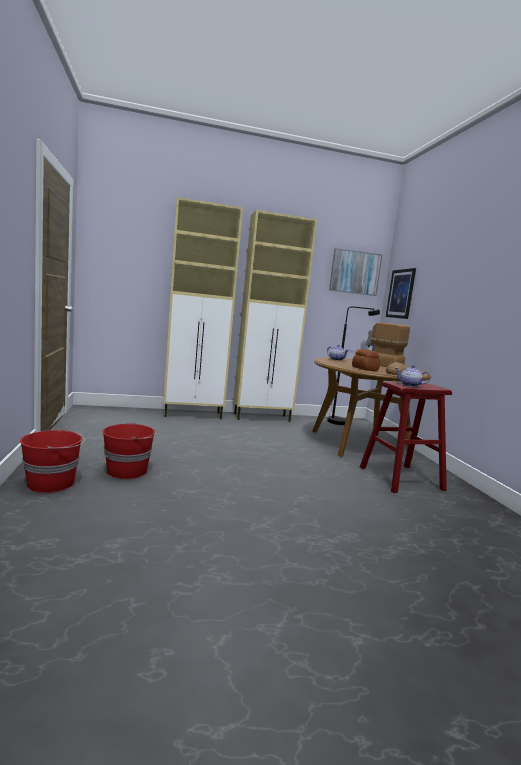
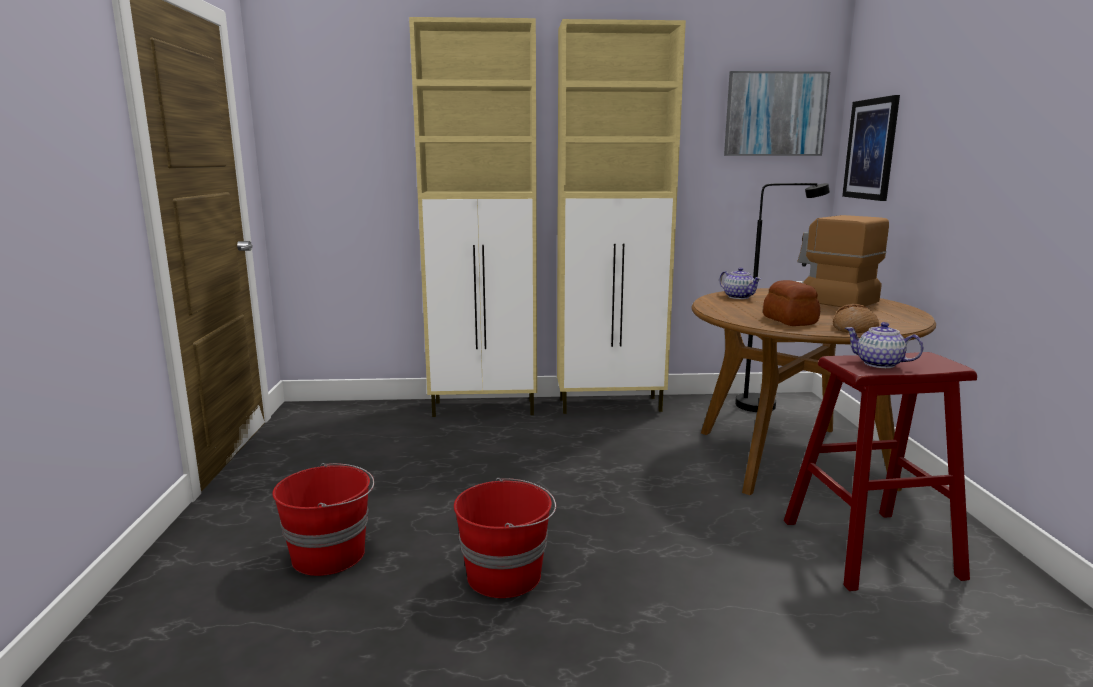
camera: 10 degrees right, 5 degrees up
red bucket [20,428,85,493] -> red bucket moved to [454,478,556,598]

